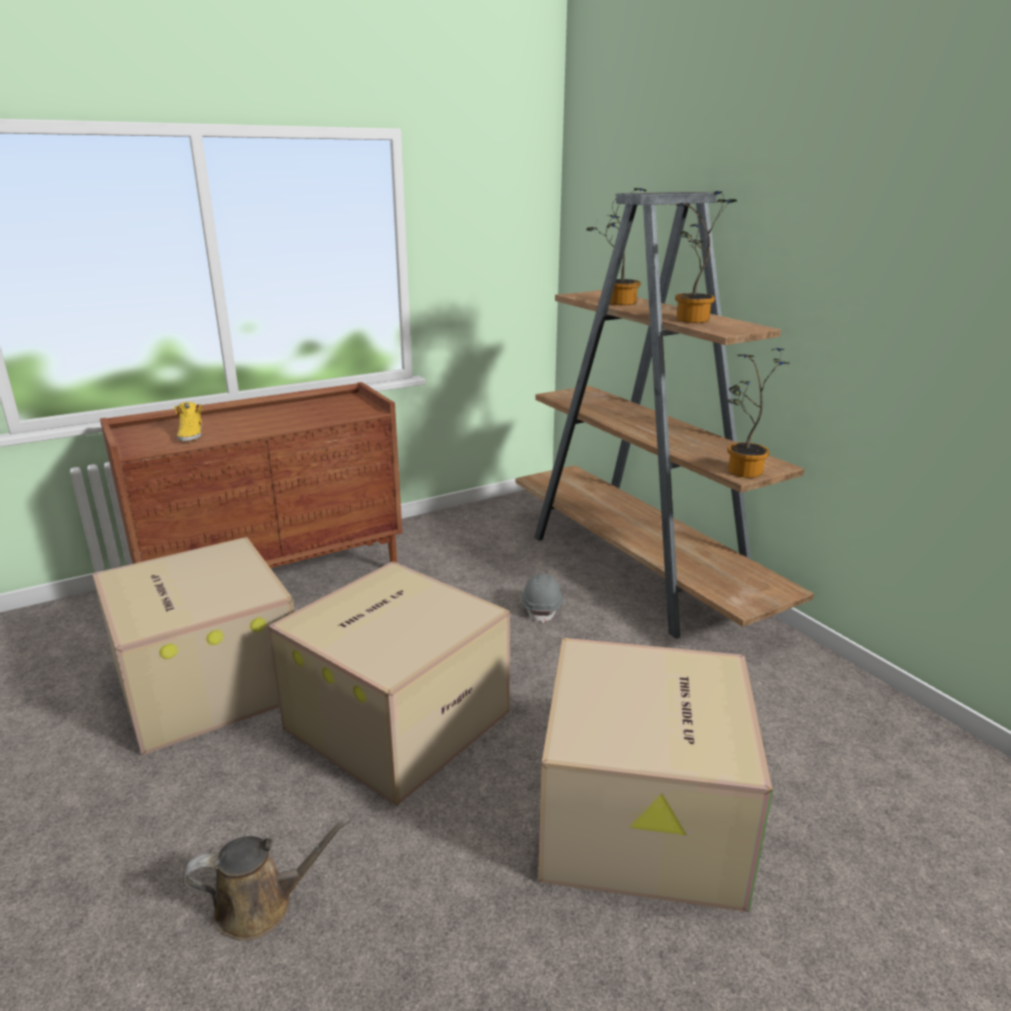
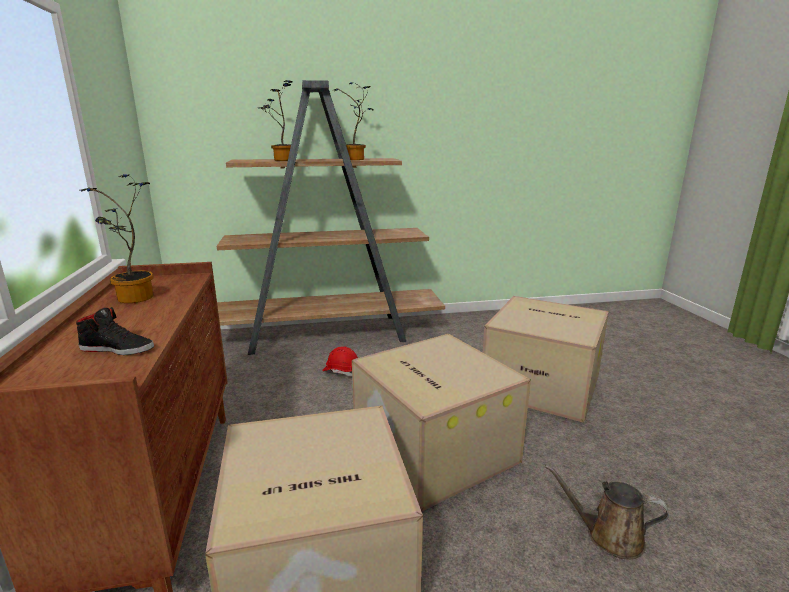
camera: 70 degrees left, 5 degrees down
yellow shoe [174,402,203,441] -> black shoe [76,307,154,355]
brown watering can [183,818,351,940] -> brown watering can turned 75 degrees counterclockwise [545,464,669,560]
grey hard hat [521,574,563,623] -> red hard hat [322,346,358,377]
potted plant [726,348,788,478] -> potted plant moved to [80,174,154,303]

